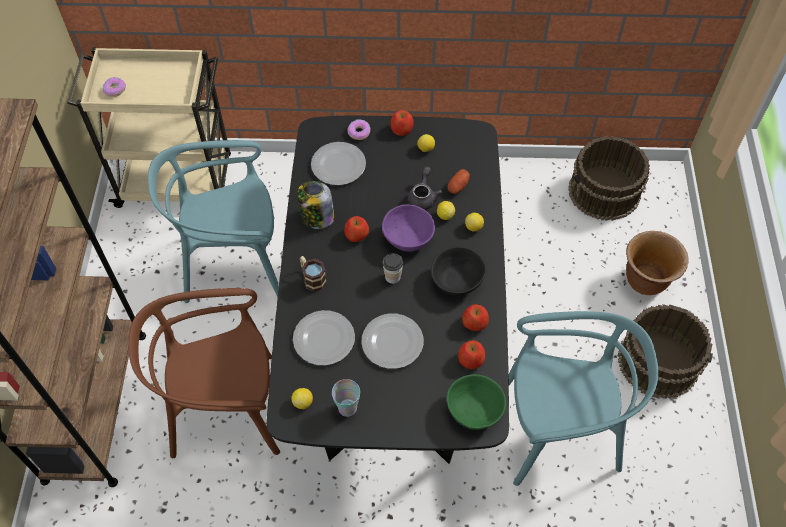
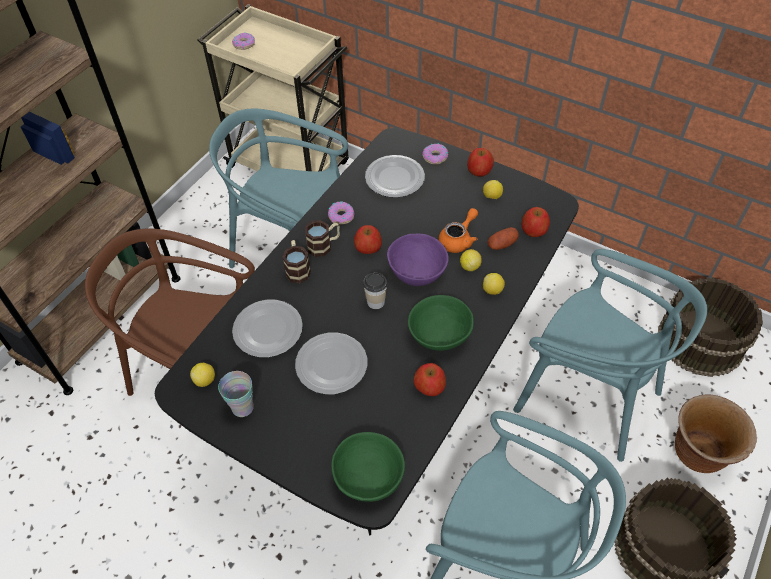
camera: 30 degrees right, 5 degrees down
jar [297,181,334,229] -> donut [328,201,355,225]
grey teapot [407,167,443,210] -> orange teapot [439,208,478,253]
black bowl [431,246,487,295] -> green bowl [408,295,474,351]
apple [458,340,485,369] -> apple moved to [521,207,550,237]
none -> mug [305,220,340,257]
none -> turquoise chair [513,249,707,462]

